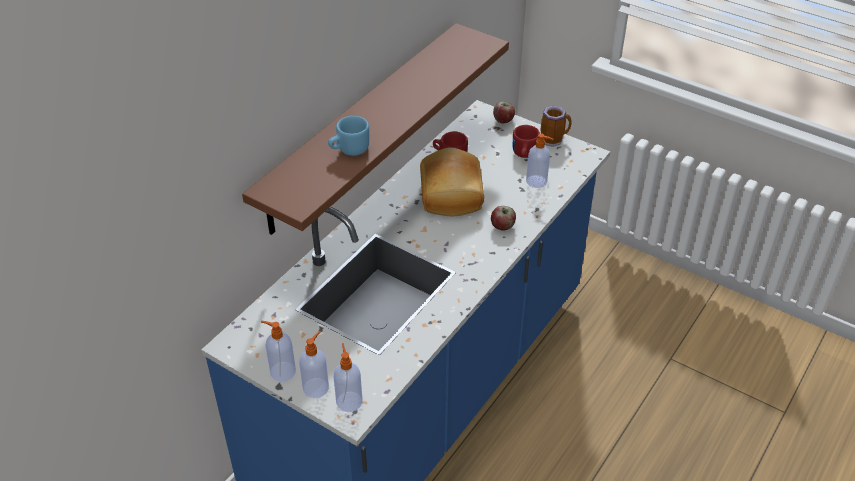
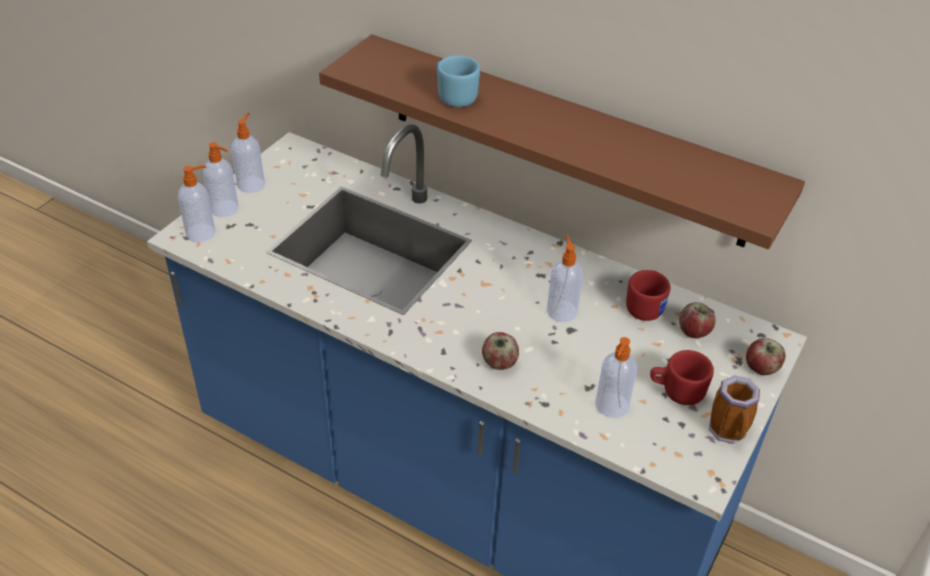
camera: 85 degrees right, 0 degrees up
bread [420,147,484,216] -> soap dispenser [547,235,583,322]
none -> apple [679,302,716,338]

